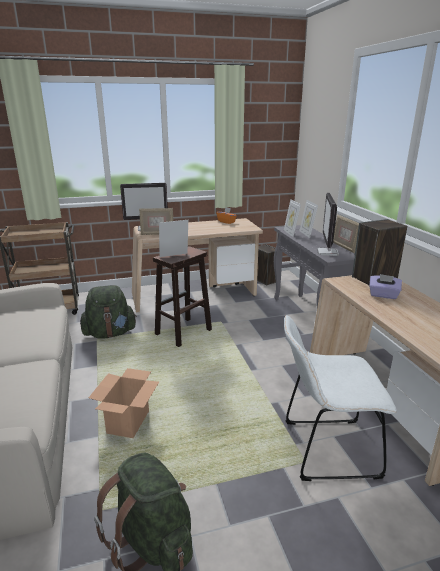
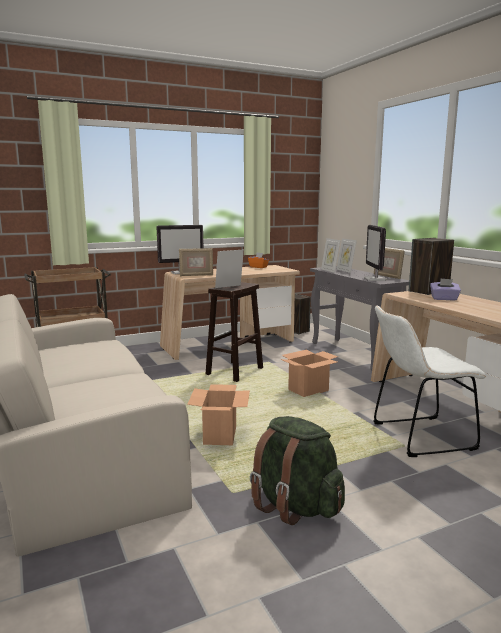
camera: 10 degrees left, 10 degrees down
green backpack [80,285,137,339] -> none
none -> cardboard box [280,350,338,397]

